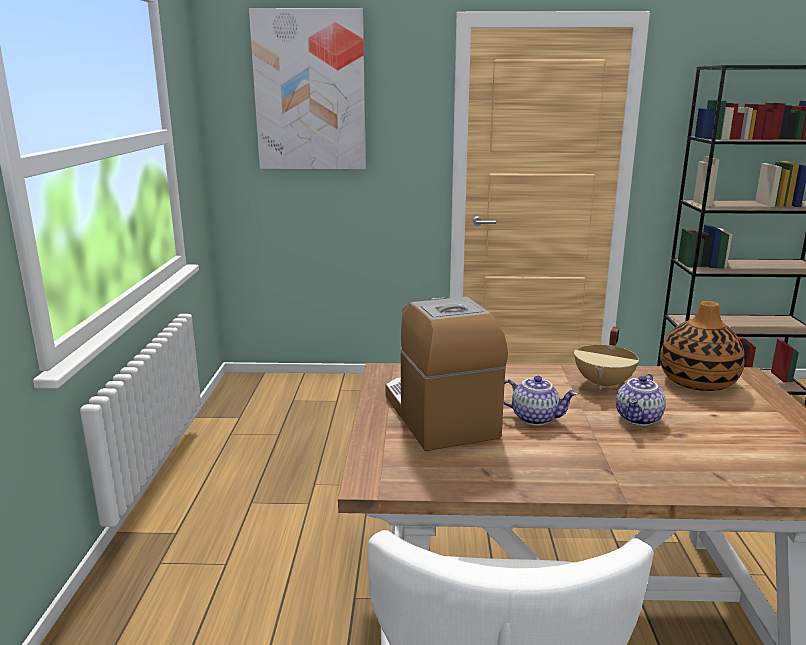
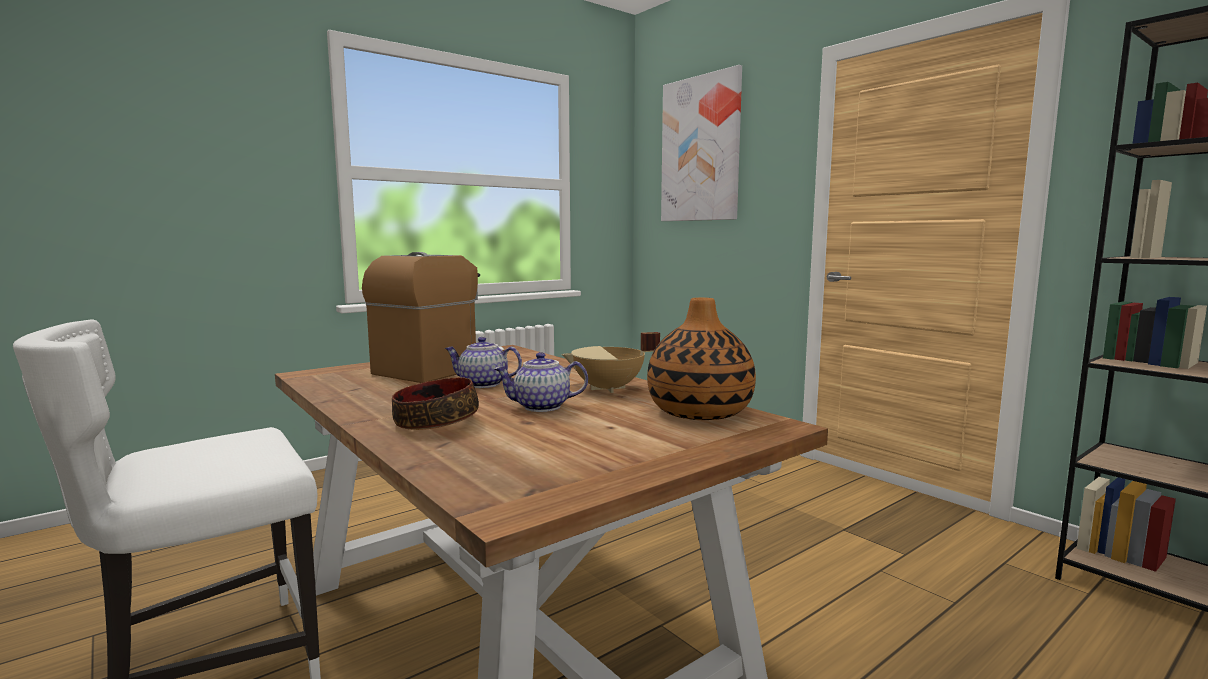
camera: 50 degrees right, 10 degrees down
teapot [503,376,578,425] -> teapot turned 120 degrees clockwise [444,337,522,388]
none -> bowl [392,377,479,430]

